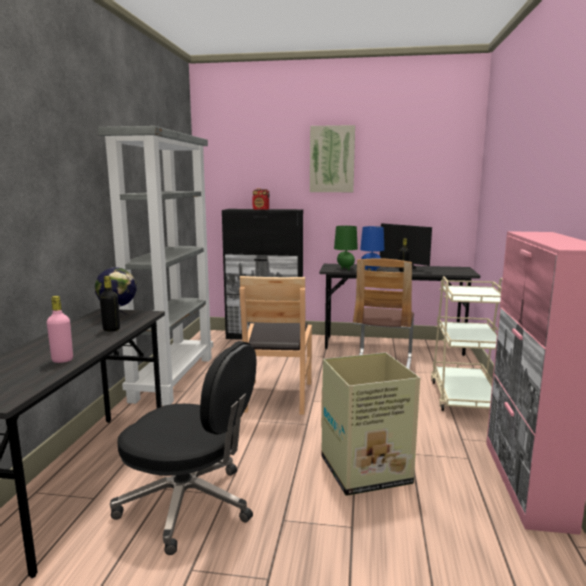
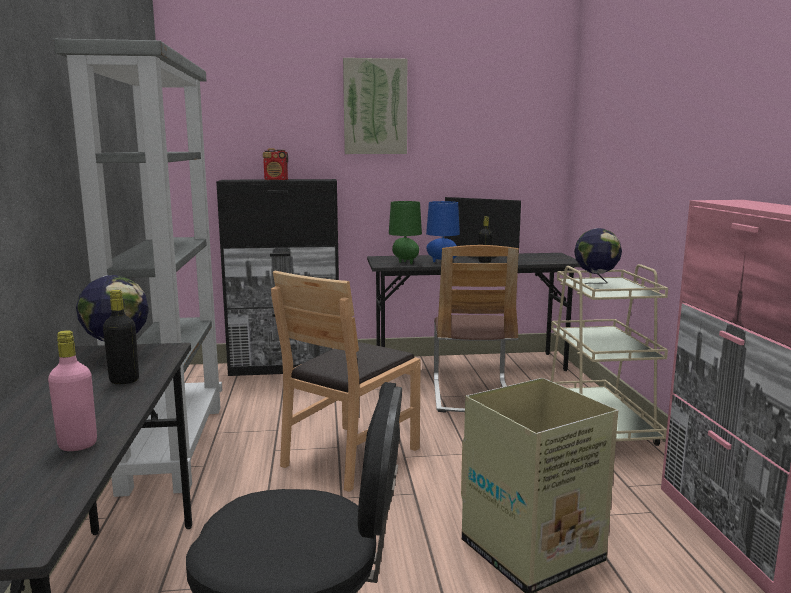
camera: 15 degrees left, 0 degrees up
brown chair [239,276,312,415] -> brown chair turned 45 degrees clockwise [271,271,421,492]
none -> globe [574,228,622,284]

